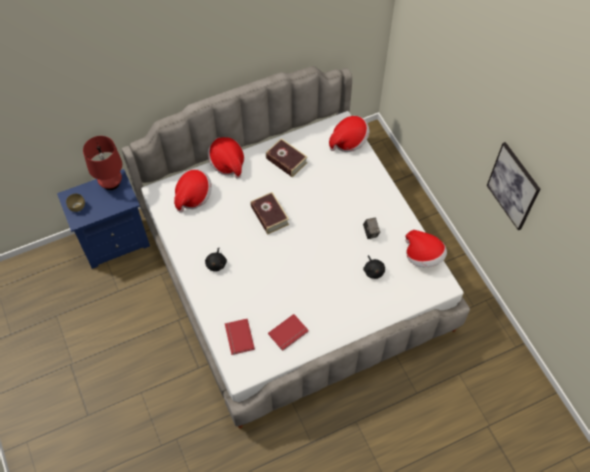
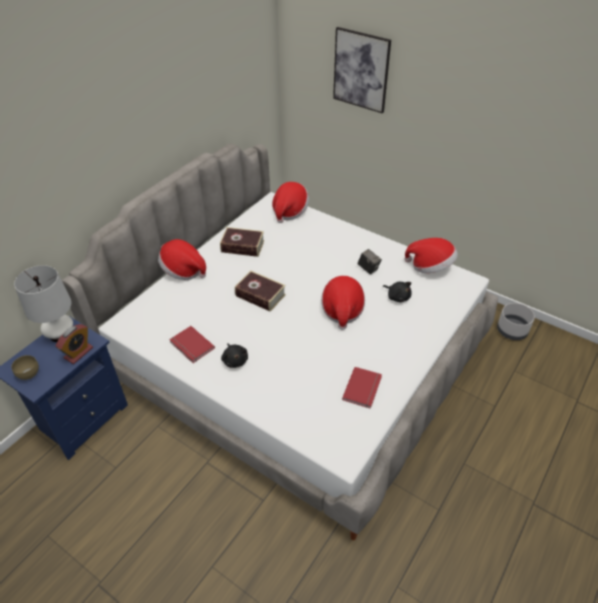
camera: 30 degrees left, 15 degrees down
red table lamp [83,136,122,190] -> white table lamp [14,265,73,342]
hat [174,169,212,212] -> hat moved to [321,275,365,330]
red book [225,319,255,355] -> red book moved to [169,326,215,363]
picture [487,142,540,230] -> picture moved to [333,27,391,113]
none -> alarm clock [56,324,93,364]
none -> grey planter [497,303,535,340]

